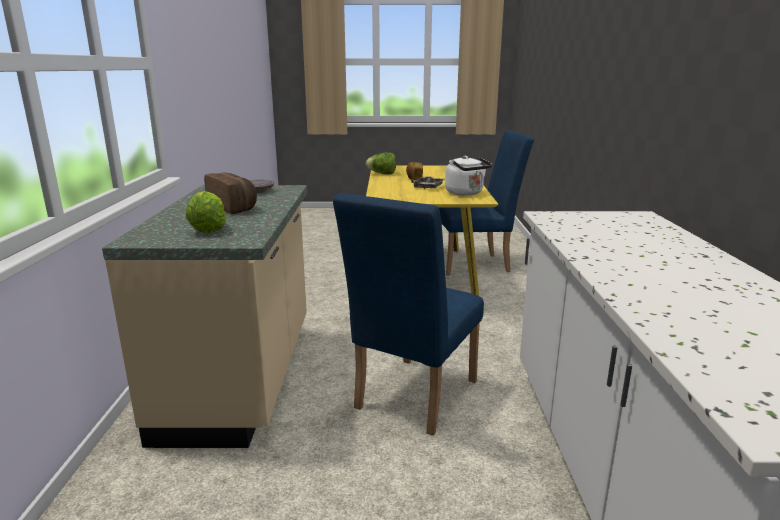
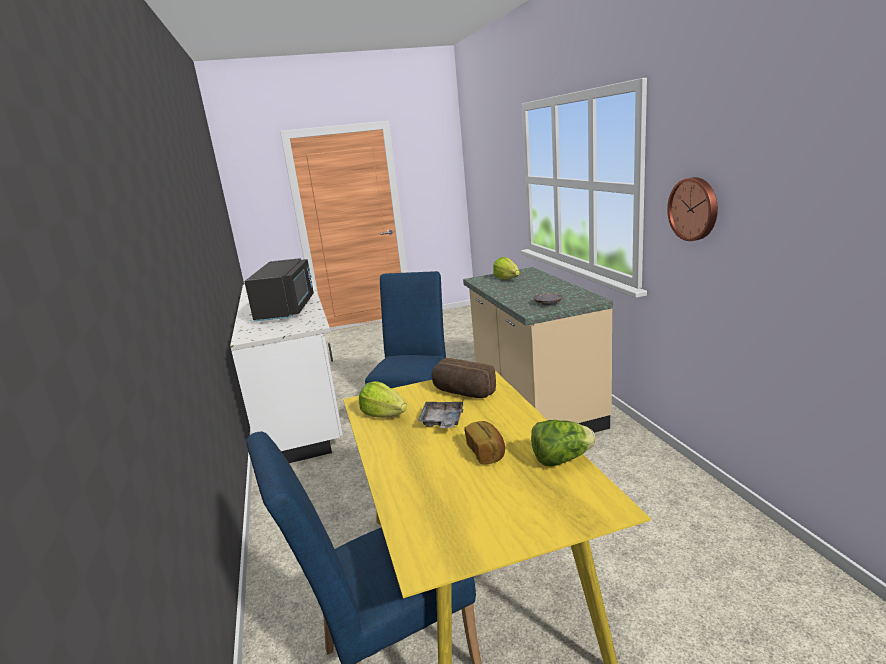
camera: 165 degrees right, 0 degrees up
bread [204,172,257,214] -> bread moved to [431,358,496,398]
white kettle [445,156,492,195] -> lettuce [359,381,407,418]
none -> black microwave [244,258,314,322]
none -> wall clock [667,177,718,241]

